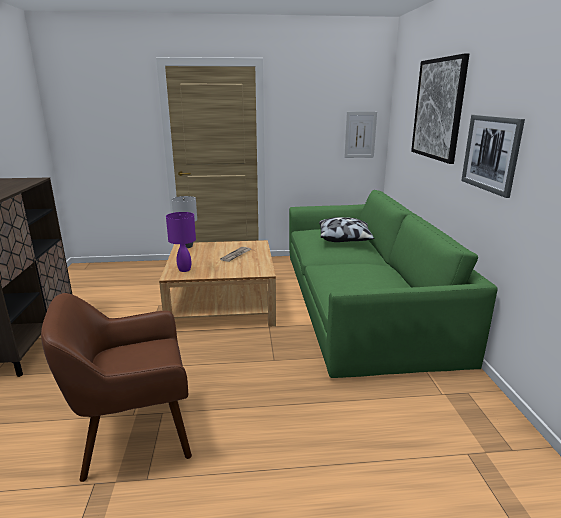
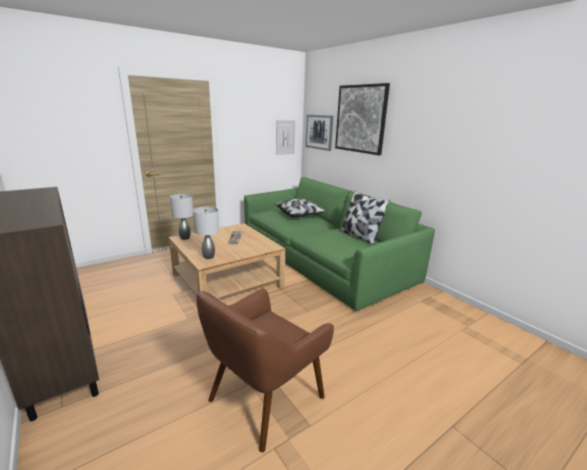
camera: 30 degrees left, 0 degrees up
purple table lamp [166,212,196,272] -> grey table lamp [193,207,219,259]
picture [461,115,525,198] -> picture moved to [305,114,333,151]
none -> pillow [340,190,390,245]

